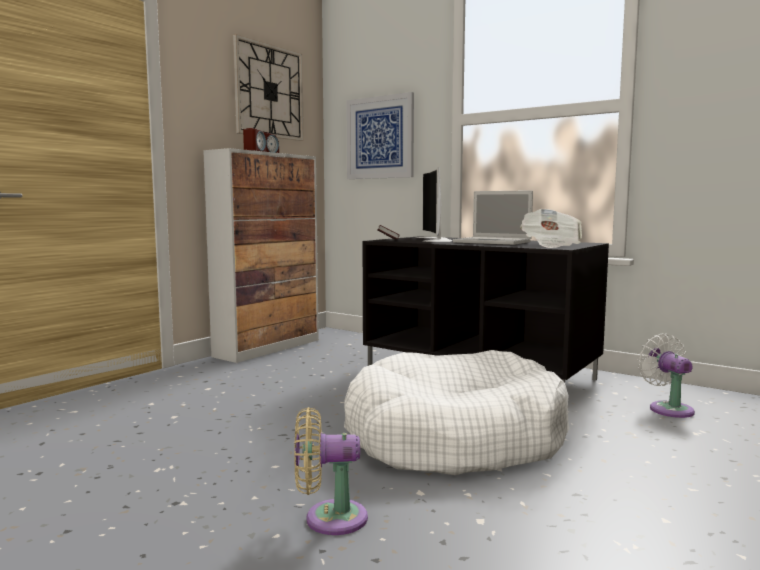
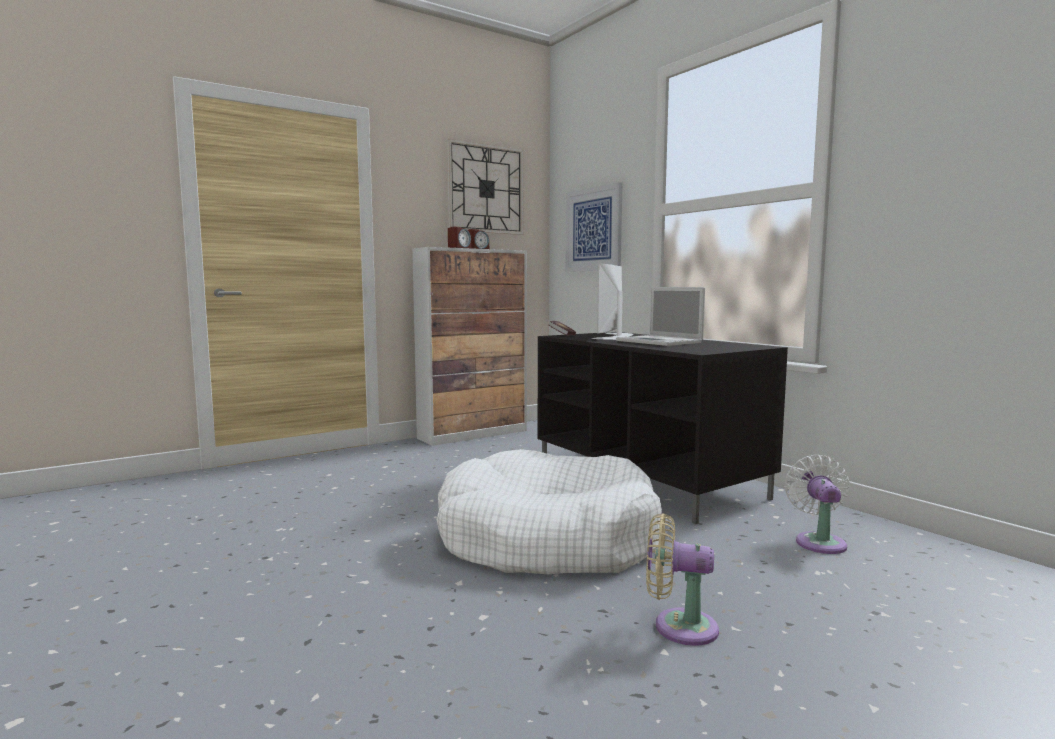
camera: 20 degrees right, 0 degrees up
beige fan [294,407,368,535] -> beige fan moved to [646,513,719,646]
newspaper [520,209,582,248] -> none

